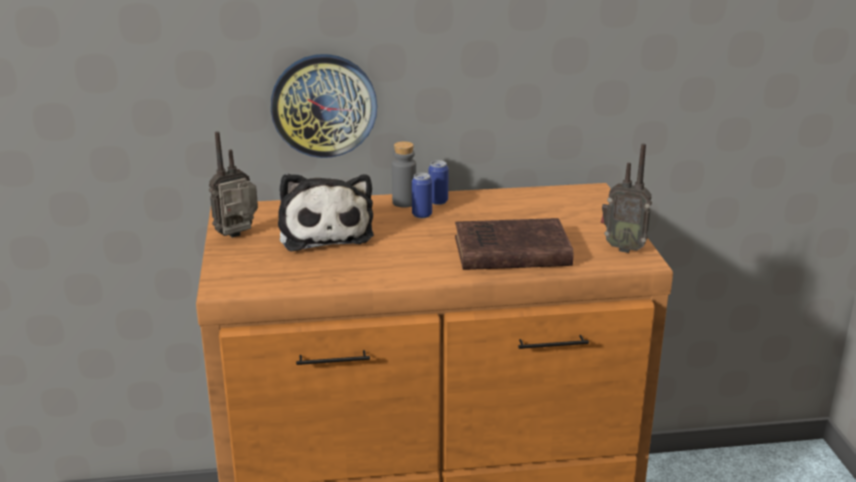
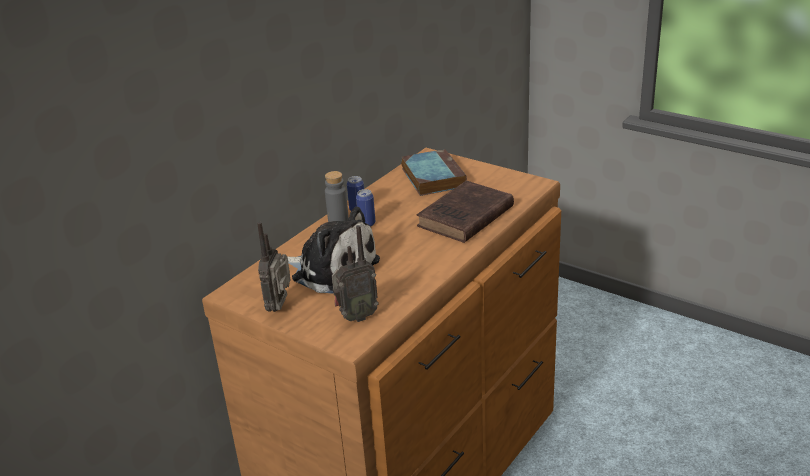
camera: 45 degrees left, 5 degrees up
wall clock [271,54,377,158] -> none
radio [601,144,652,253] -> radio moved to [332,225,379,322]
none -> book [401,149,467,196]

